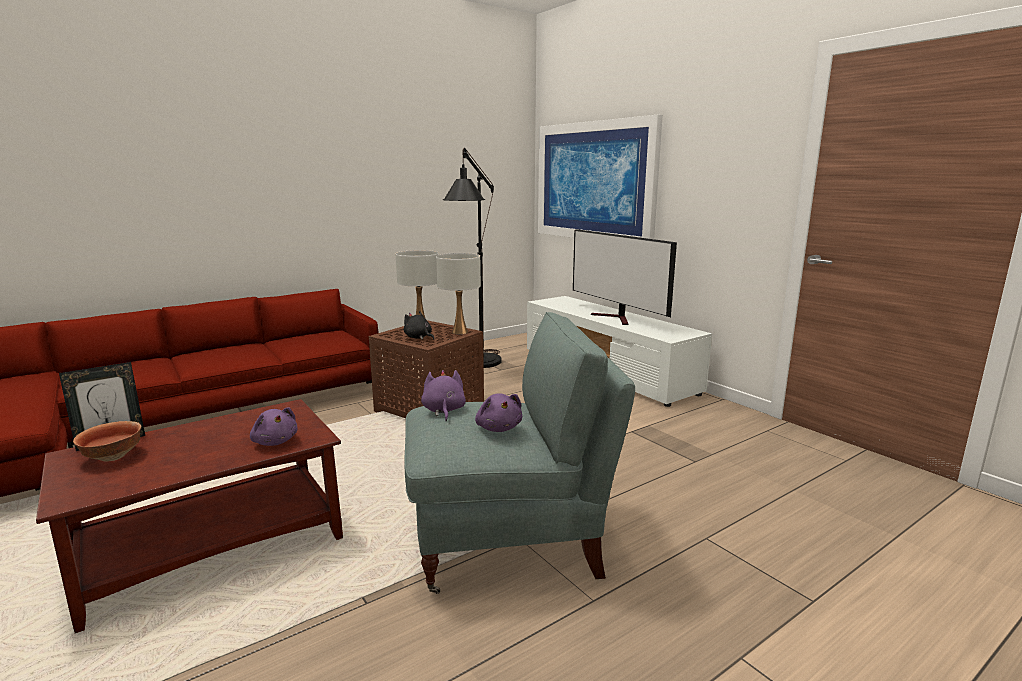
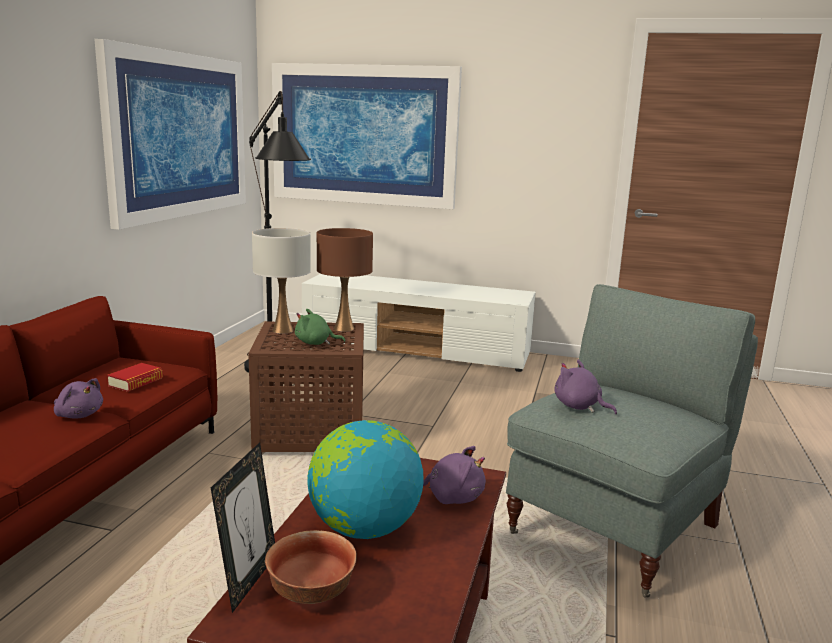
camera: 40 degrees left, 0 degrees up
black plush toy [404,311,434,340] -> green plush toy [295,309,345,345]
white table lamp [436,253,481,334] -> brown table lamp [317,228,373,332]
purple plush toy [475,393,522,432] -> purple plush toy moved to [54,378,103,419]
television [573,229,677,325] -> none
none -> picture [94,39,246,230]
none -> book [107,363,163,392]
none -> globe [307,420,424,539]

